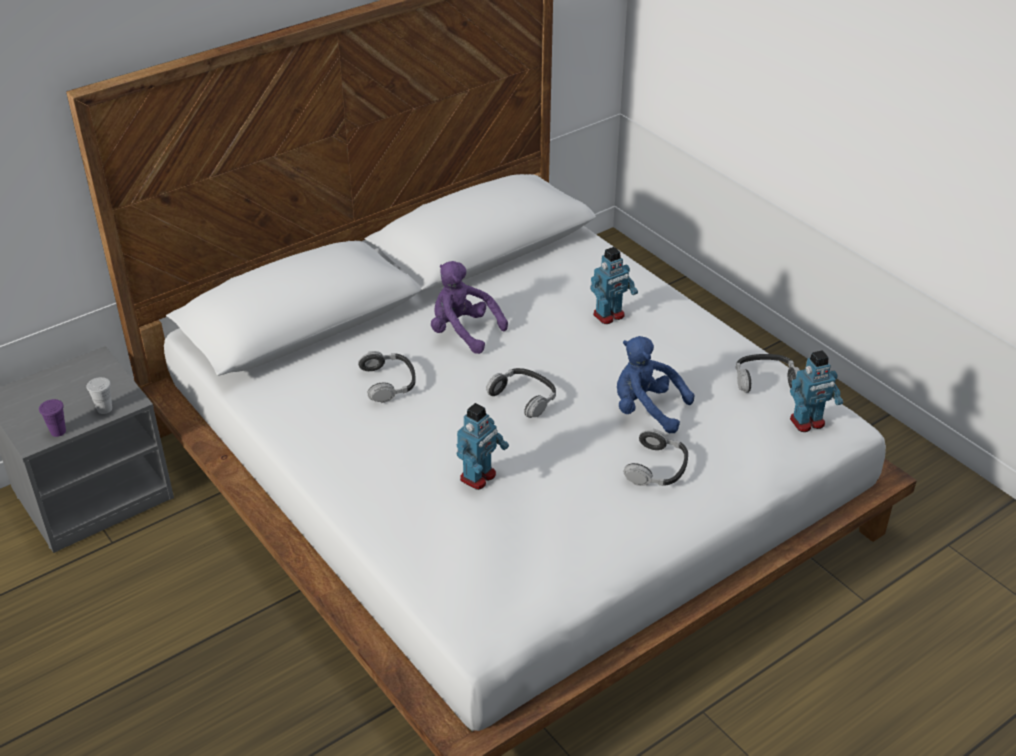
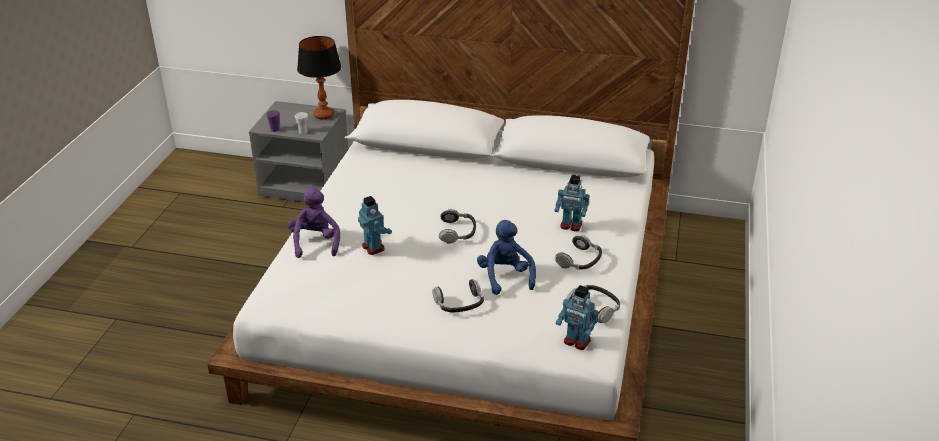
camera: 50 degrees right, 5 degrees down
headphones [358,351,416,403] -> headphones moved to [555,235,602,270]
purple plush toy [431,261,508,354] -> purple plush toy moved to [287,187,340,258]
toy robot [456,403,509,490] -> toy robot turned 120 degrees counterclockwise [358,196,392,255]
none -> table lamp [297,36,341,119]

